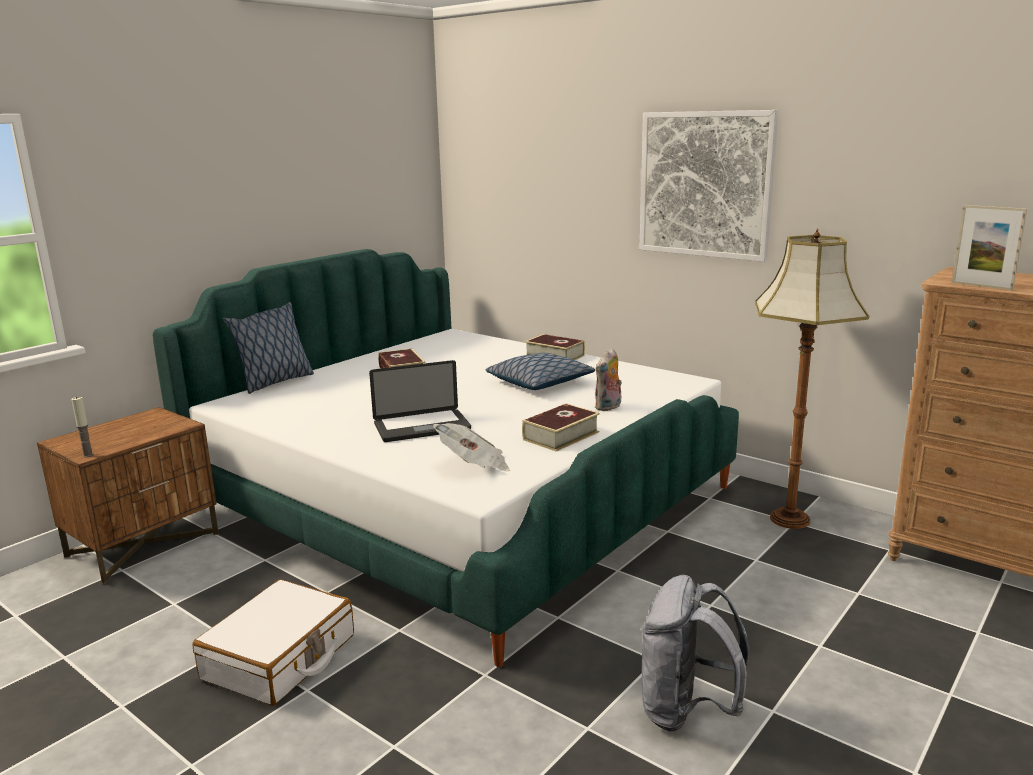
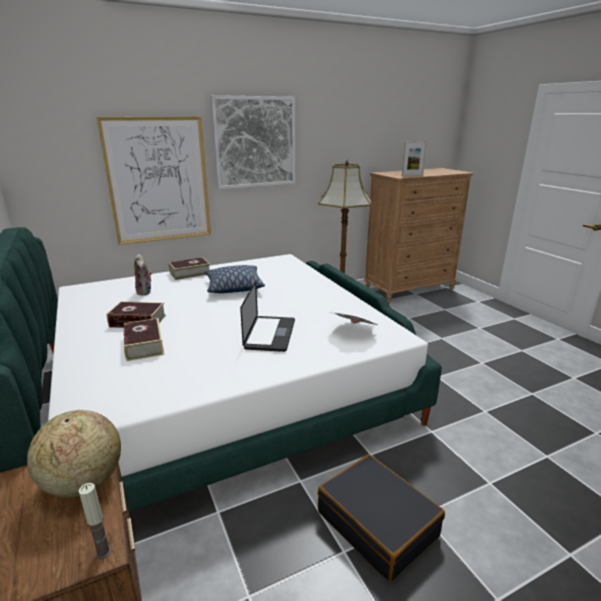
camera: 65 degrees left, 5 degrees up
white suitcase [192,580,354,706] -> black suitcase [318,454,445,582]
pillow [222,302,314,394] -> none
book [522,404,600,452] -> book moved to [124,318,164,361]
plush toy [595,348,622,411] -> plush toy moved to [134,254,152,296]
grey backpack [641,575,750,731] -> none
none -> globe [27,410,121,498]
none -> picture [96,116,211,245]

